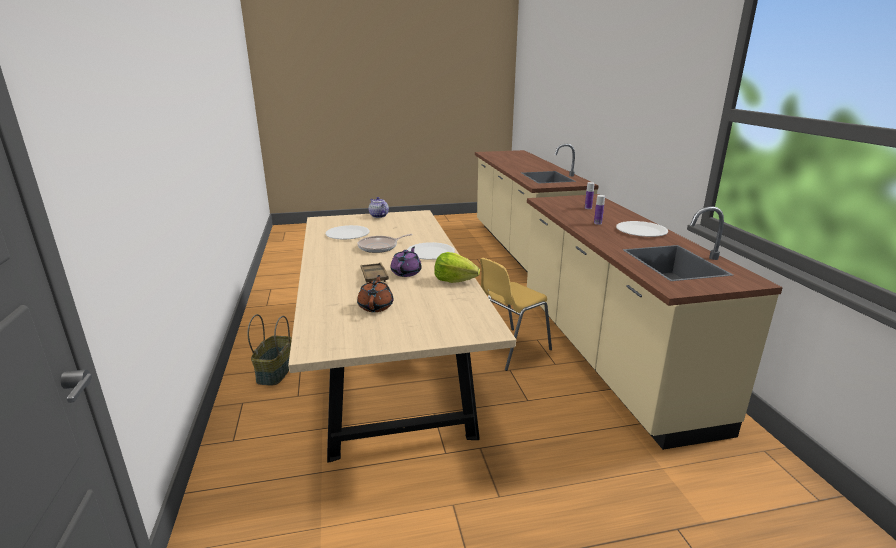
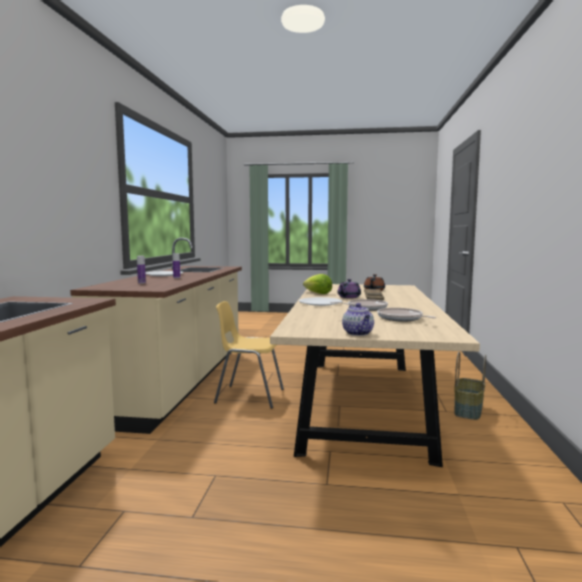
camera: 160 degrees left, 15 degrees down
white plate [325,225,370,240] -> frying pan [377,308,436,322]
yellow chair [480,258,552,371] -> yellow chair turned 150 degrees counterclockwise [214,301,284,409]

